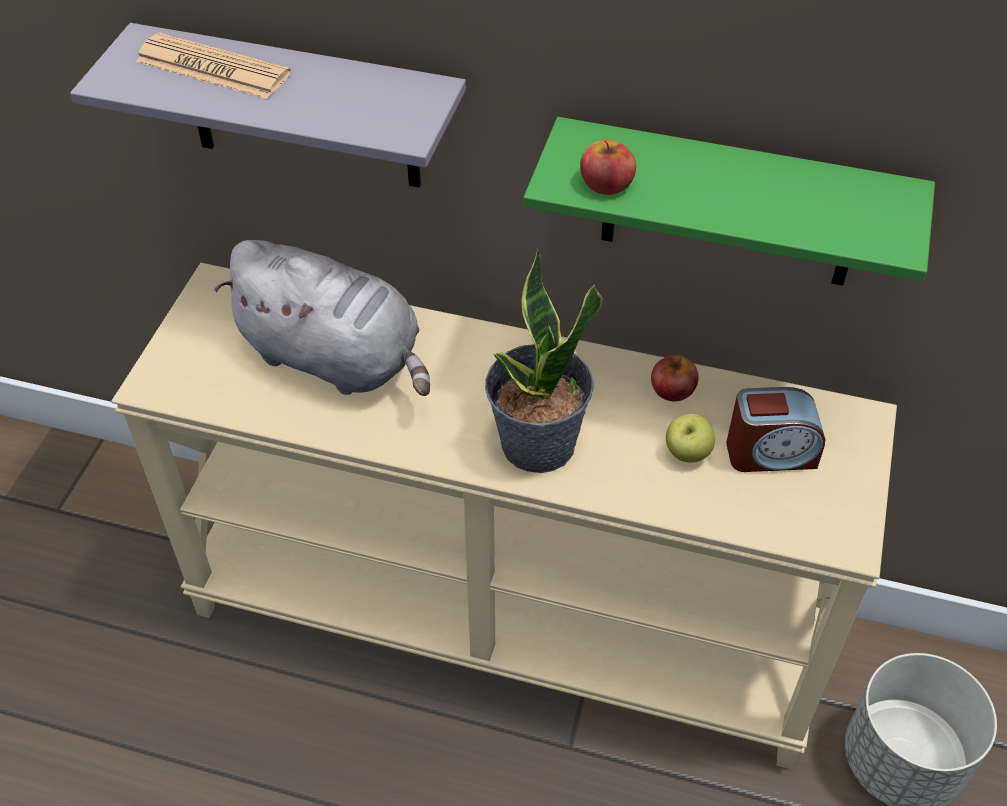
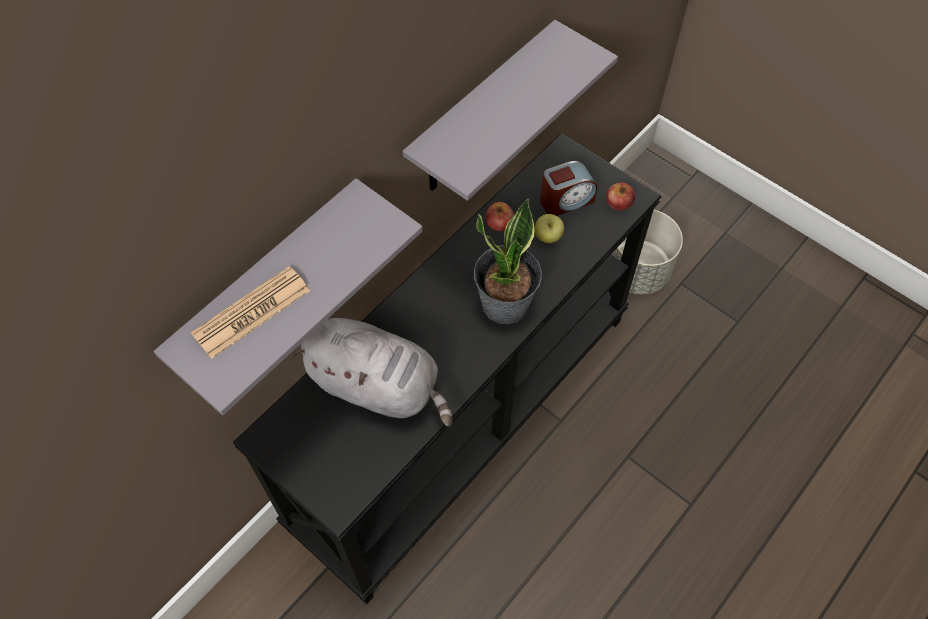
camera: 65 degrees left, 10 degrees up
beige console table [111,263,897,769] -> black console table [233,133,662,605]
grey plush toy [214,240,430,396] -> grey plush toy turned 60 degrees clockwise [292,318,453,427]
green shelf [523,117,935,286] -> grey shelf [403,20,618,201]
apple [580,140,636,195] -> apple moved to [606,183,635,210]
alarm clock [726,387,825,472] -> alarm clock turned 45 degrees clockwise [540,161,597,216]

